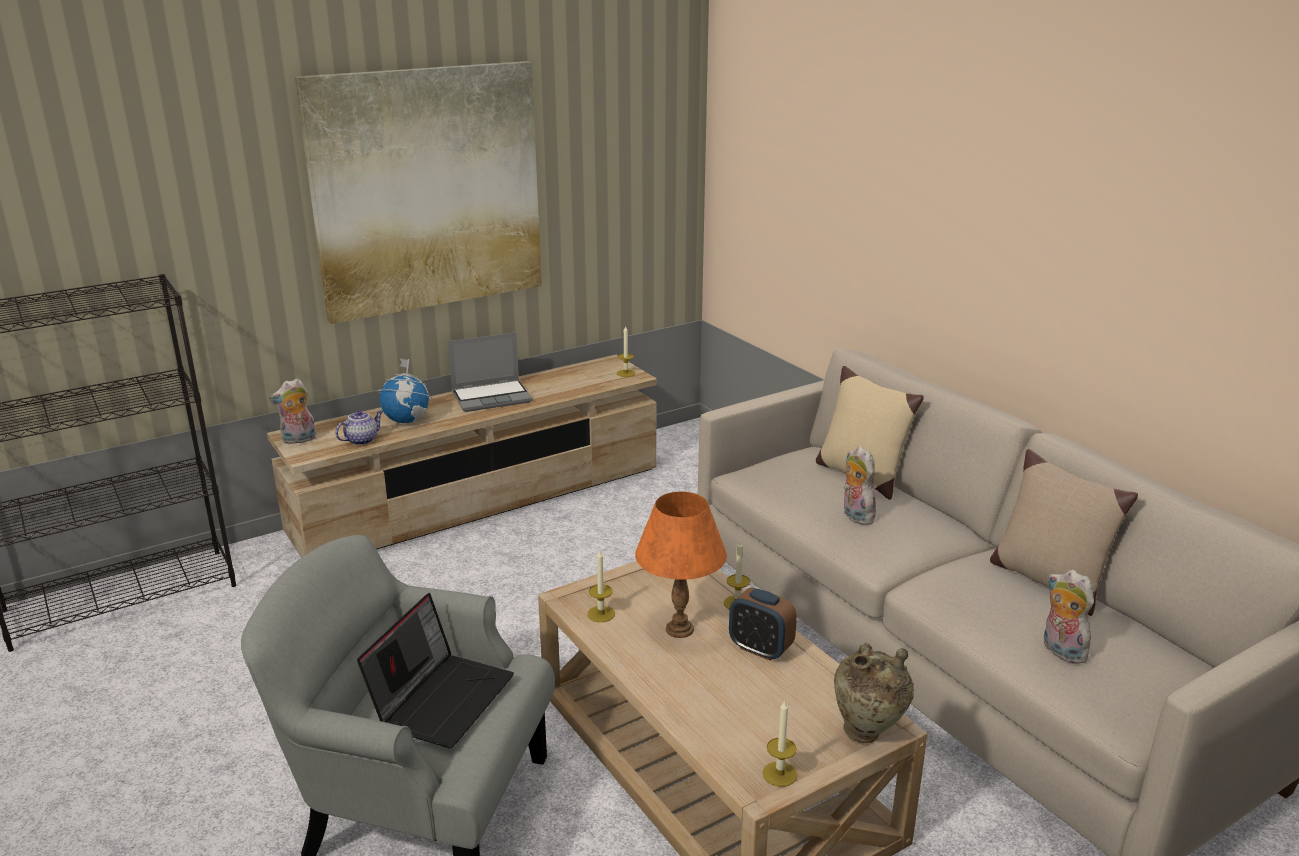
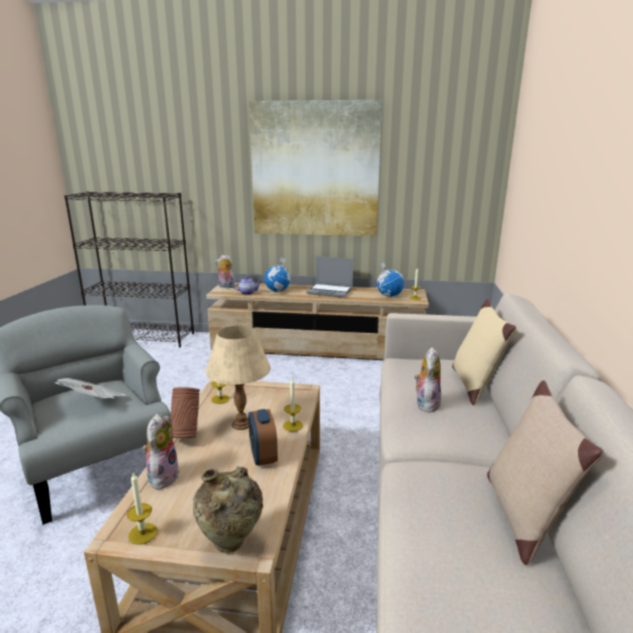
camera: 40 degrees right, 5 degrees down
laptop [357,593,514,748] -> newspaper [55,378,126,399]
orange table lamp [635,492,727,638] -> beige table lamp [205,325,271,430]
plush toy [1044,570,1094,664] -> plush toy moved to [143,413,180,490]
none -> brown vase [170,387,200,438]
none -> globe [376,262,404,297]

